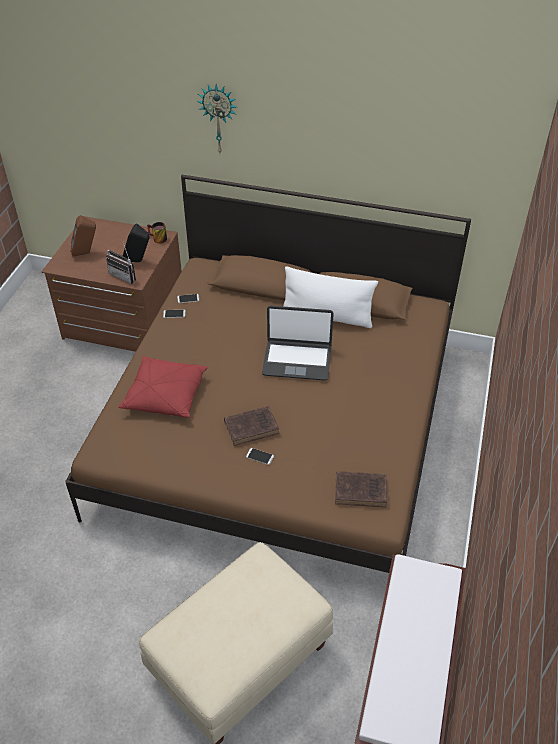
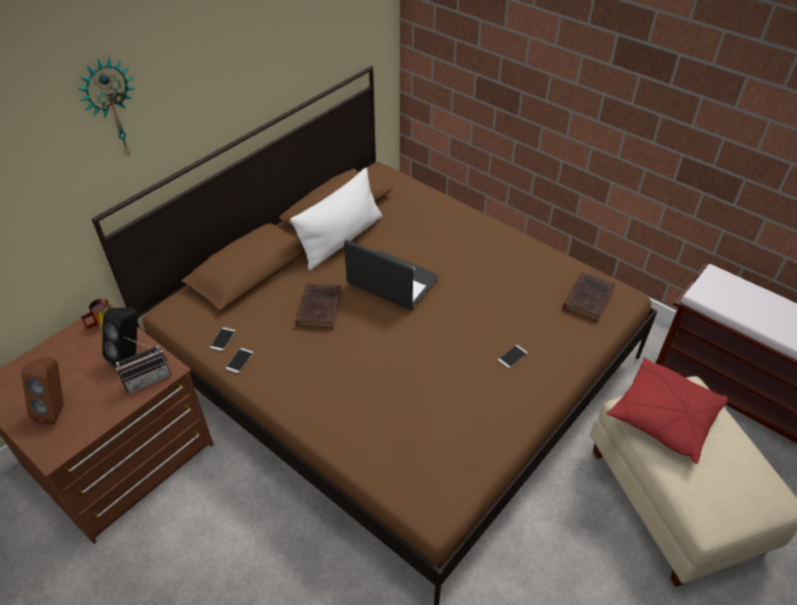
camera: 65 degrees left, 0 degrees up
red pillow [118,356,208,418] -> red pillow moved to [607,357,728,464]
brown book [224,406,279,446] -> brown book moved to [296,283,342,329]
laptop [262,306,334,381] -> laptop turned 90 degrees counterclockwise [344,240,439,310]

